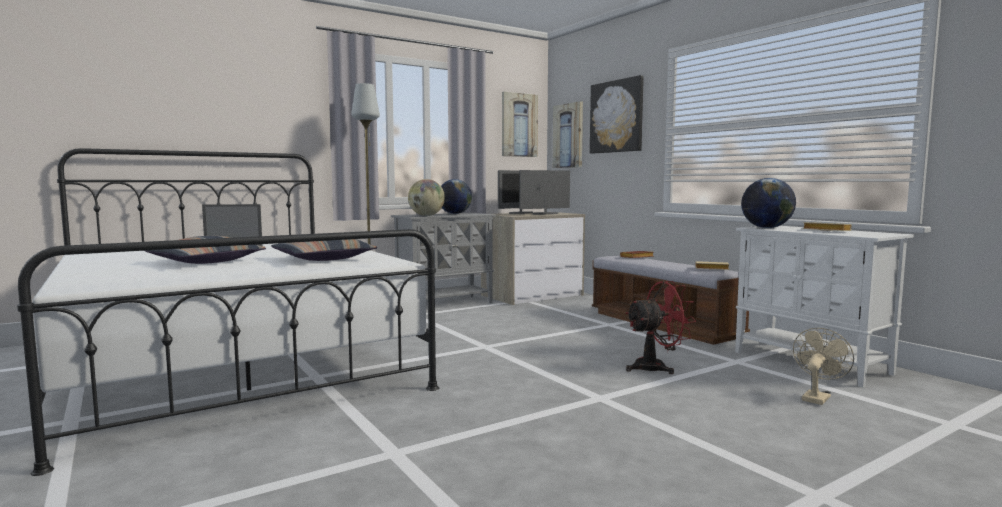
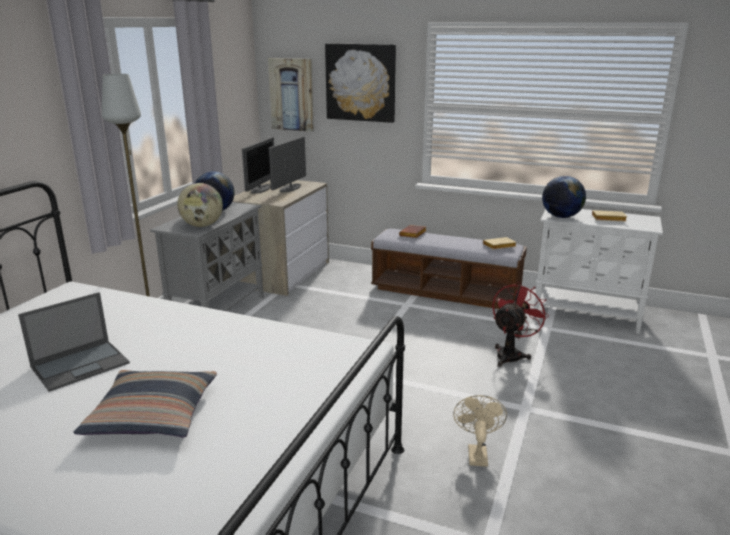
camera: 35 degrees left, 15 degrees up
pillow [271,239,377,261] -> none
picture [502,92,538,157] -> none
beige fan [793,328,854,405] -> beige fan moved to [453,395,507,467]

